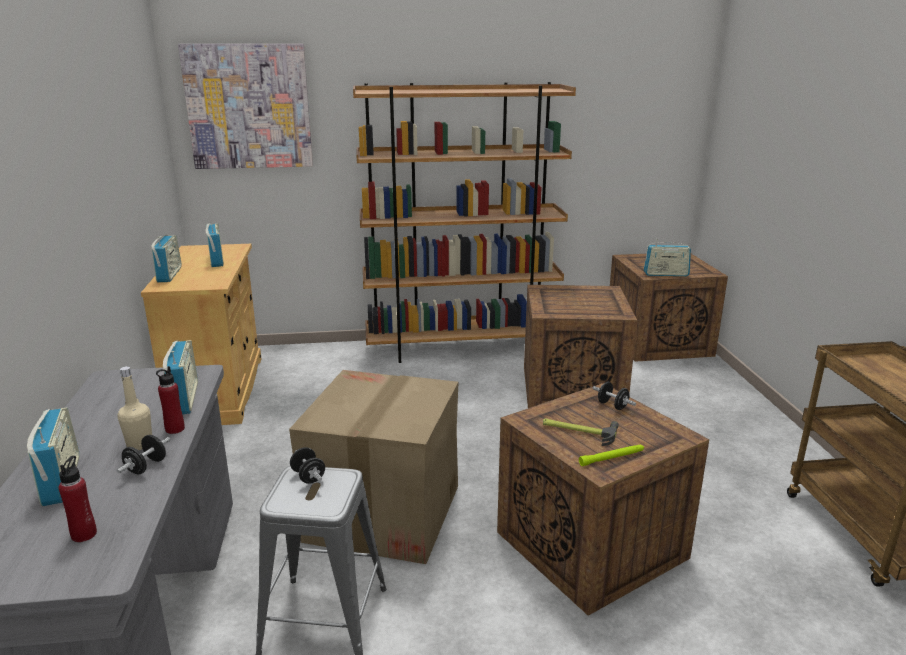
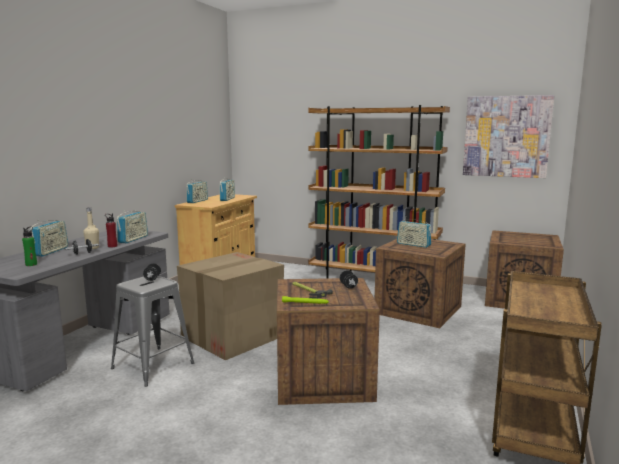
camera: 30 degrees right, 10 degrees down
red bottle [59,456,97,542] -> green bottle [22,226,37,266]
picture [178,44,313,169] -> picture moved to [463,95,554,178]
radio [644,239,691,276] -> radio moved to [397,216,431,248]

